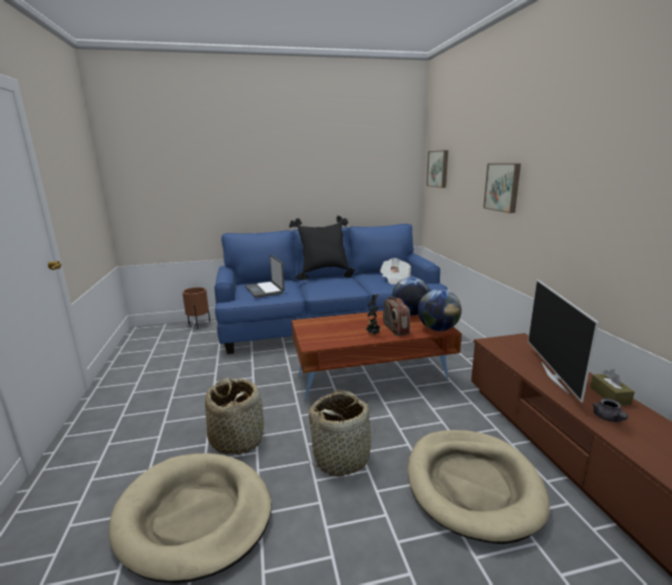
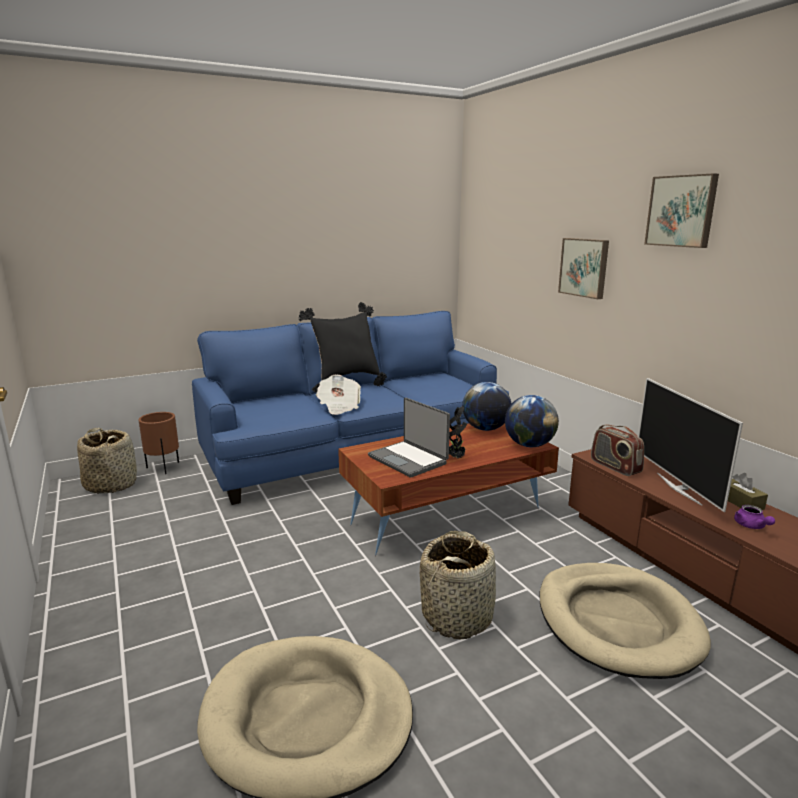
camera: 15 degrees left, 0 degrees up
basket [205,378,264,455] -> basket moved to [77,428,137,494]
laptop [245,255,285,298] -> laptop moved to [368,398,450,478]
newspaper [380,258,411,284] -> newspaper moved to [316,375,361,415]
radio [383,297,410,336] -> radio moved to [591,424,644,476]
picture [427,150,448,188] -> picture moved to [644,173,719,248]
grey teapot [592,398,628,422] -> purple teapot [734,505,775,529]

